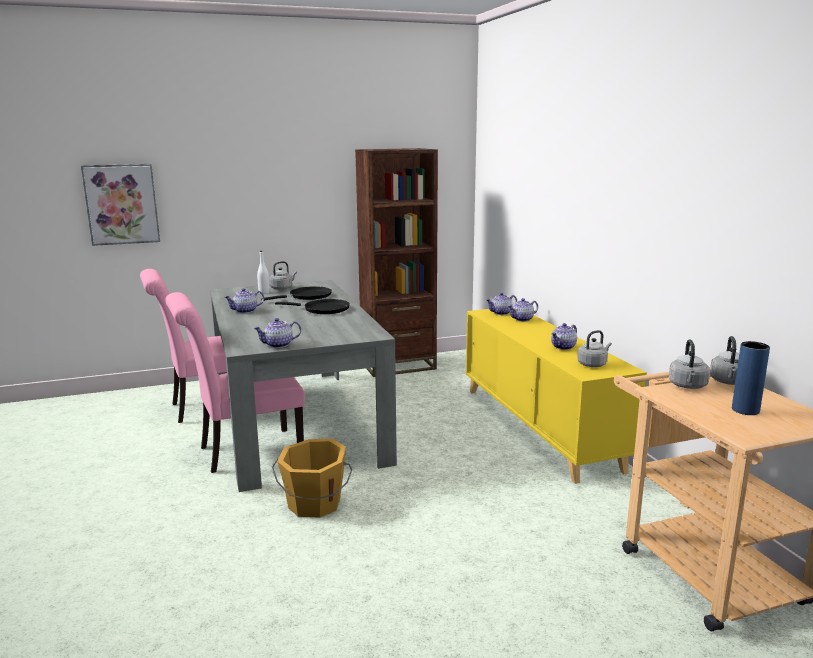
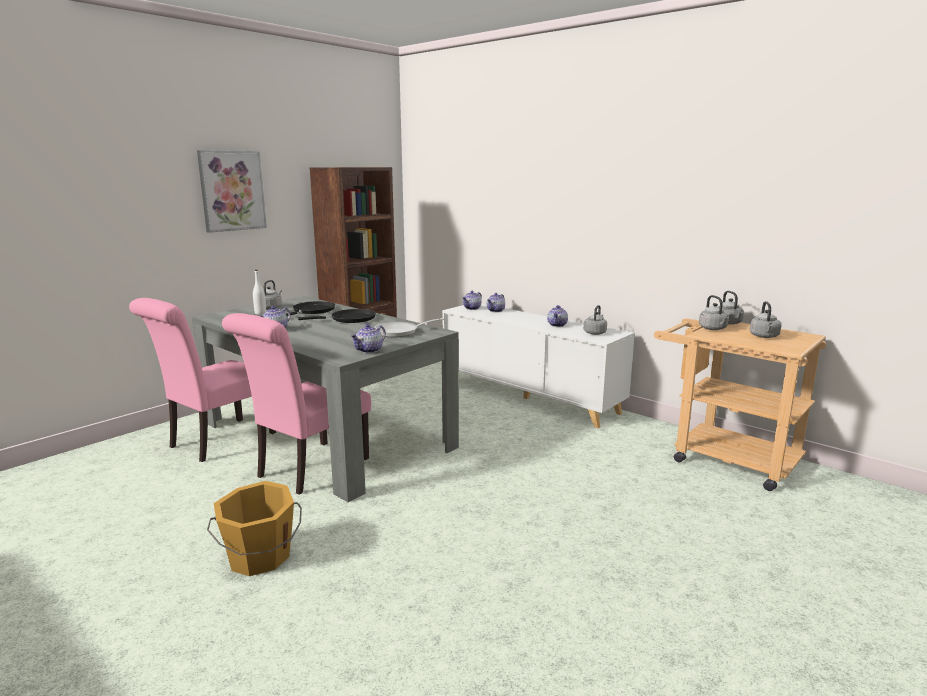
camera: 30 degrees left, 0 degrees up
picture [81,164,160,246] -> picture moved to [197,150,267,233]
orange bucket [272,439,352,518] -> orange bucket moved to [207,481,302,576]
yellow cabinet [466,309,647,484] -> white cabinet [442,304,635,428]
blue vase [732,341,770,415] -> grey kettle [749,301,782,338]
none -> frying pan [375,318,444,337]

